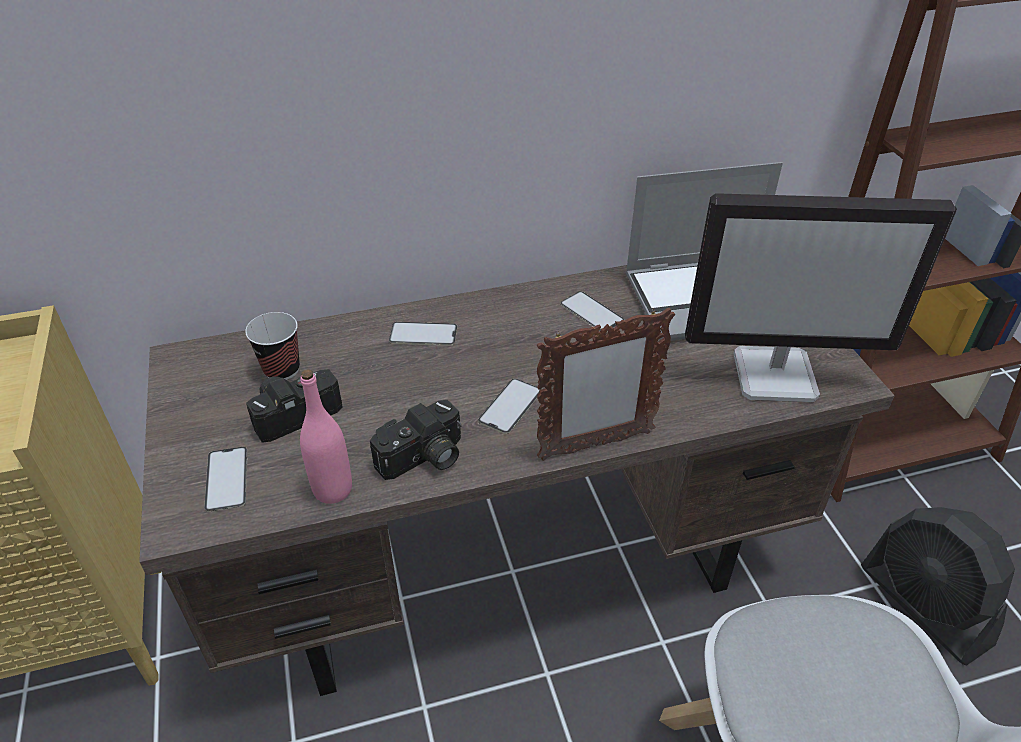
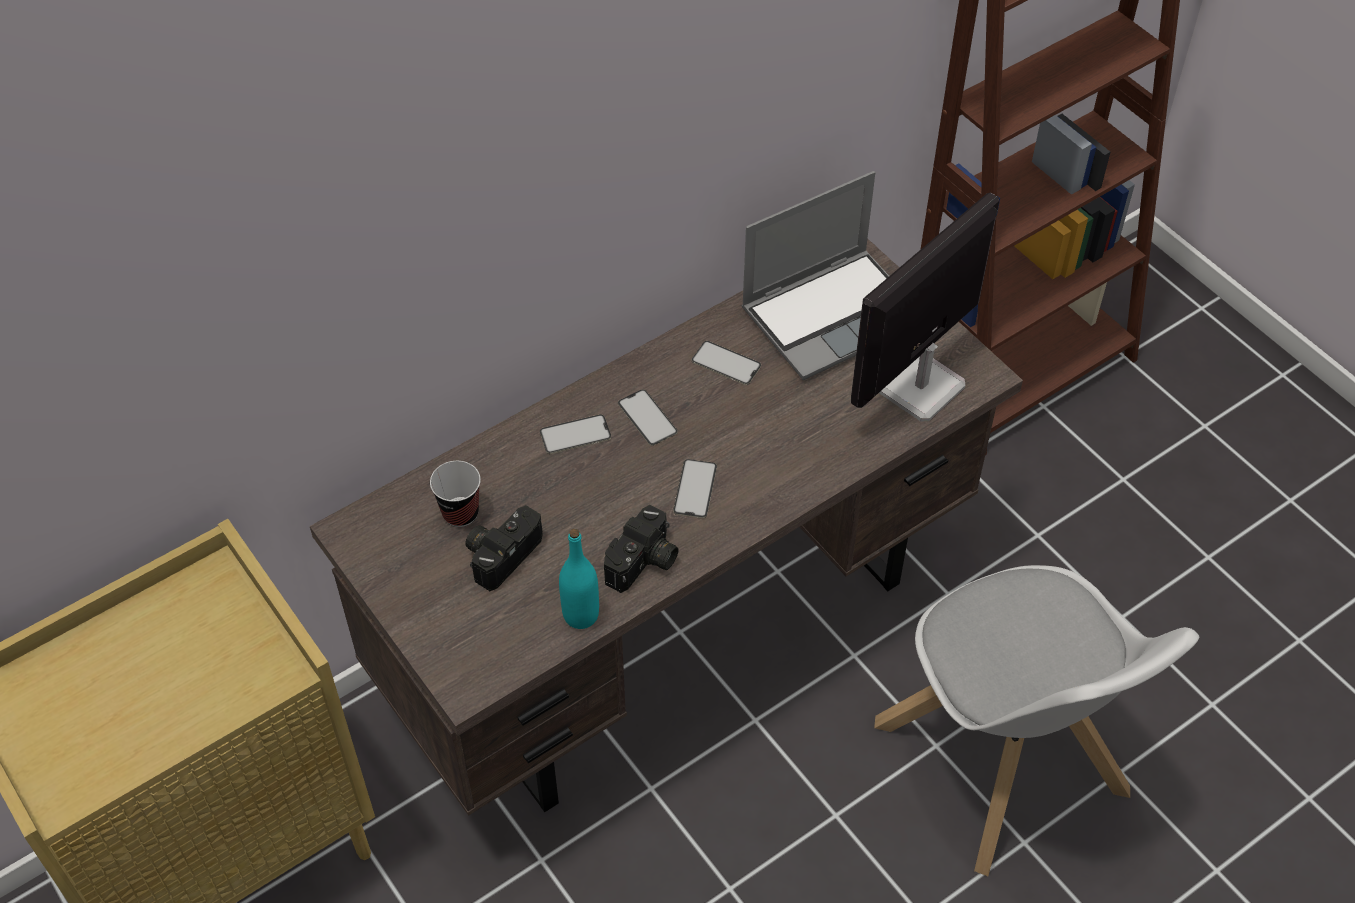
camera: 20 degrees left, 10 degrees up
phone [204,447,247,512] -> phone moved to [618,389,678,446]
pink bottle [300,369,352,504] -> turquoise bottle [559,529,599,629]
picture frame [537,308,675,461] -> none
monitor [685,193,957,402] -> monitor turned 150 degrees clockwise [851,193,999,421]
black fan [861,507,1015,666] -> none

